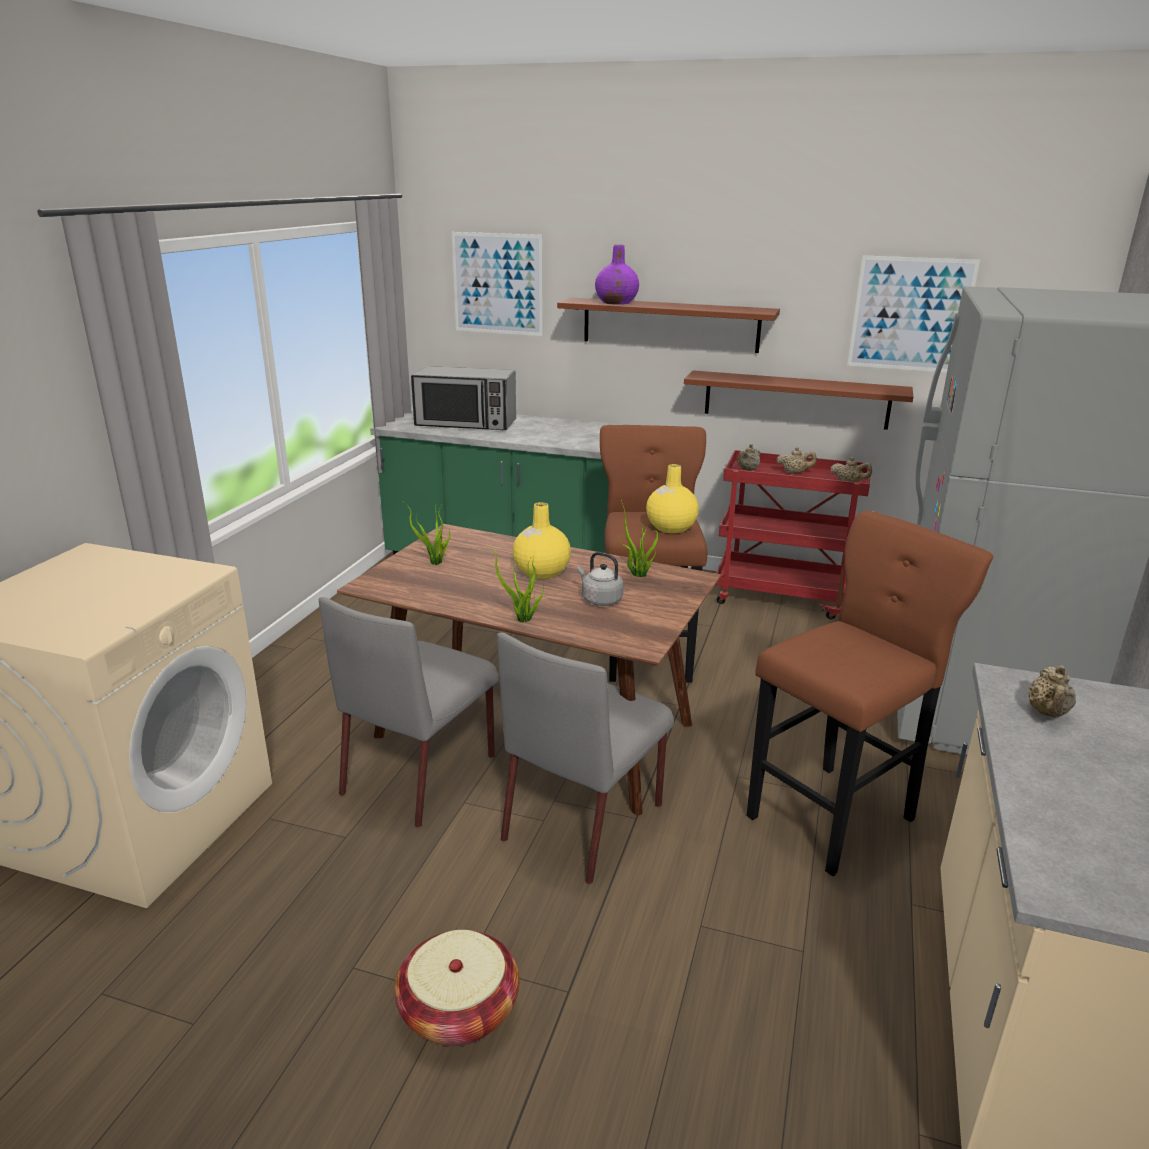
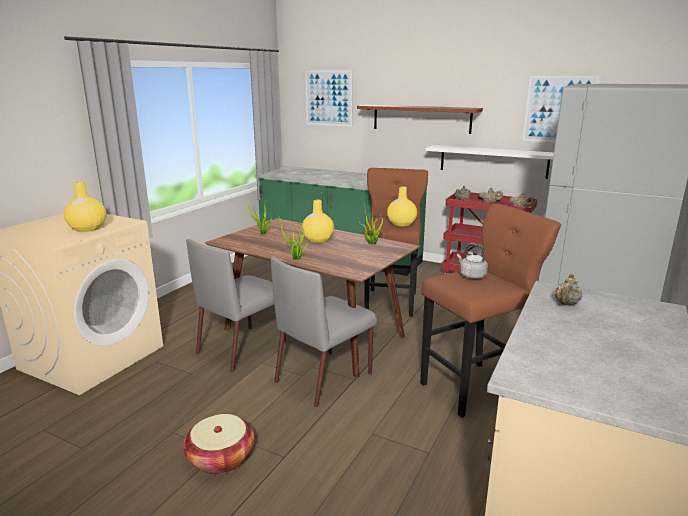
camera: 10 degrees right, 5 degrees down
microwave [411,366,516,430] -> none
grey kettle [577,552,624,606] -> grey kettle moved to [457,244,488,279]
purple vase [595,245,639,305] -> none
brown shelf [684,370,913,430] -> white shelf [426,145,554,179]
none -> yellow vase [64,181,106,232]

